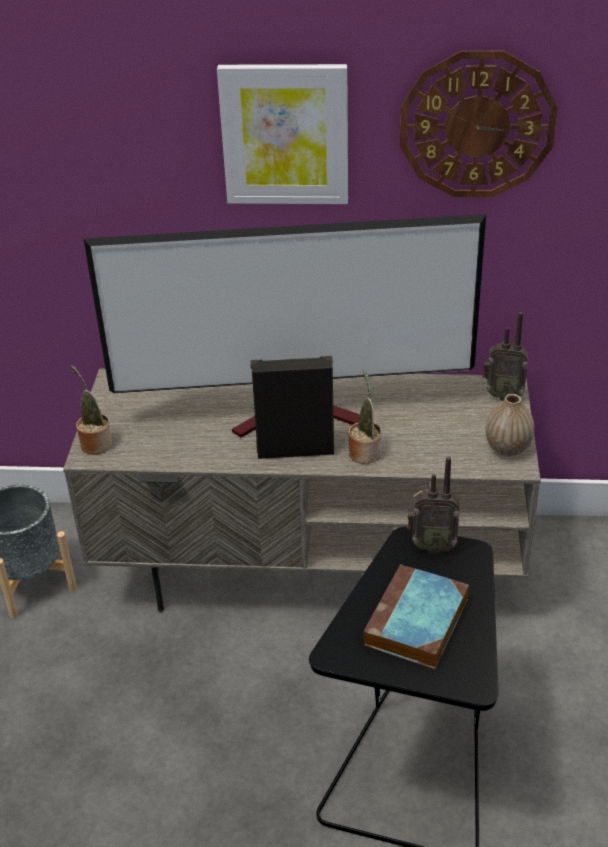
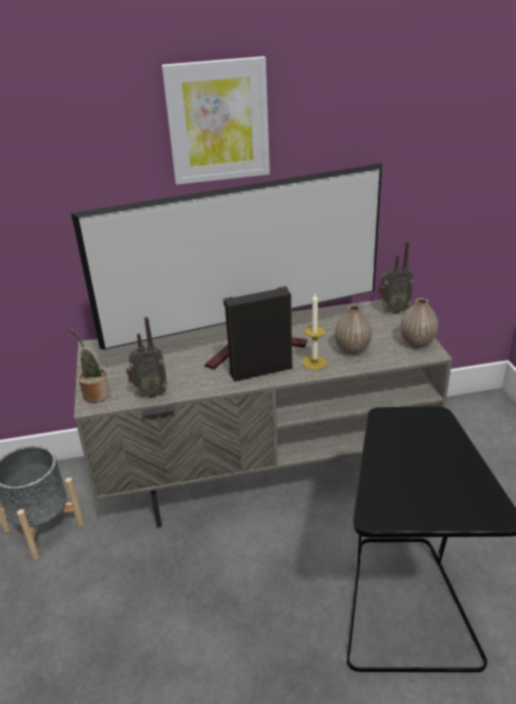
camera: 15 degrees left, 5 degrees down
potted plant [348,369,382,464] -> candle [303,294,327,370]
book [363,564,469,669] -> none
wall clock [400,51,558,197] -> none
radio [407,457,460,554] -> radio moved to [126,317,167,398]
none -> vase [335,305,372,355]

